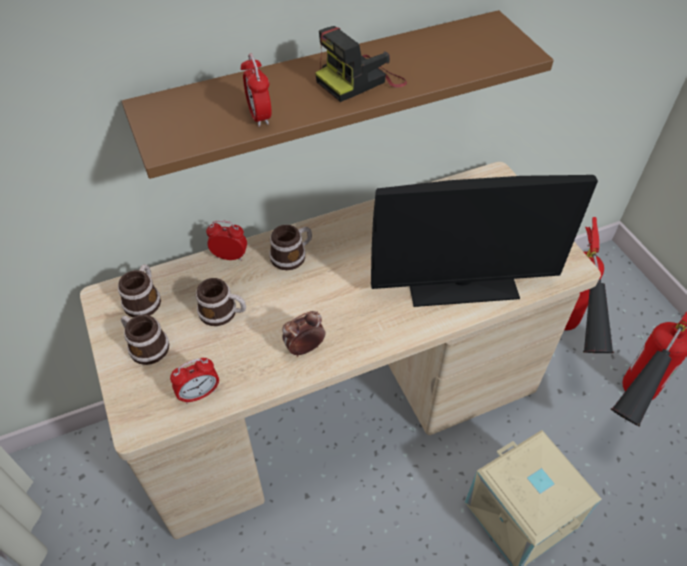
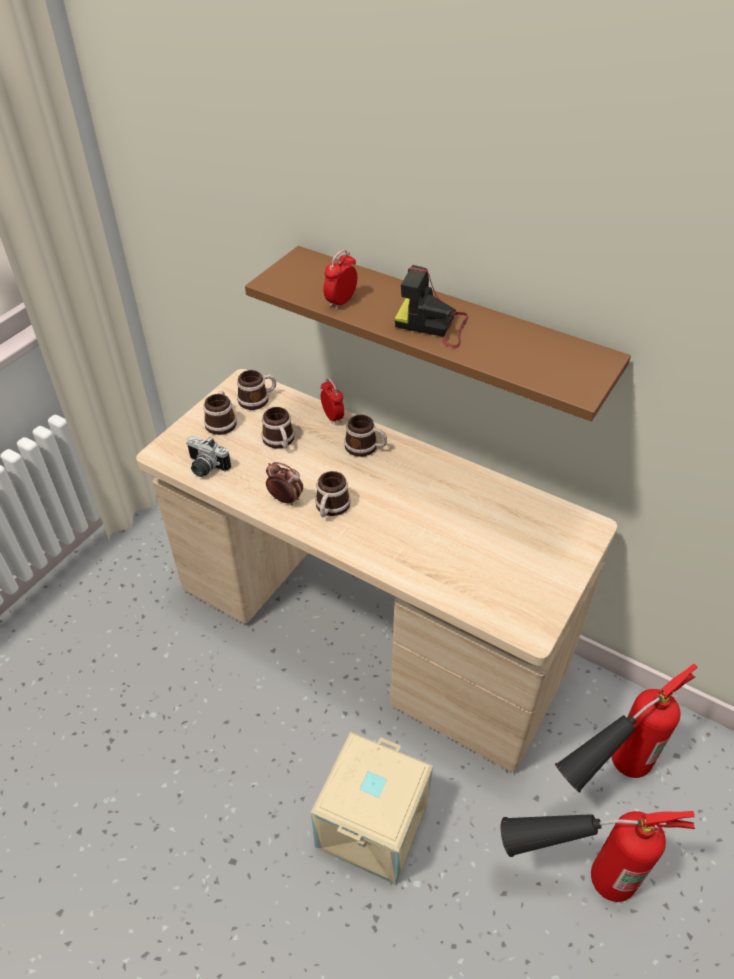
camera: 55 degrees right, 5 degrees down
alarm clock [170,358,219,404] -> camera [186,435,231,477]
monitor [371,175,598,307] -> none
none -> mug [315,471,351,517]

